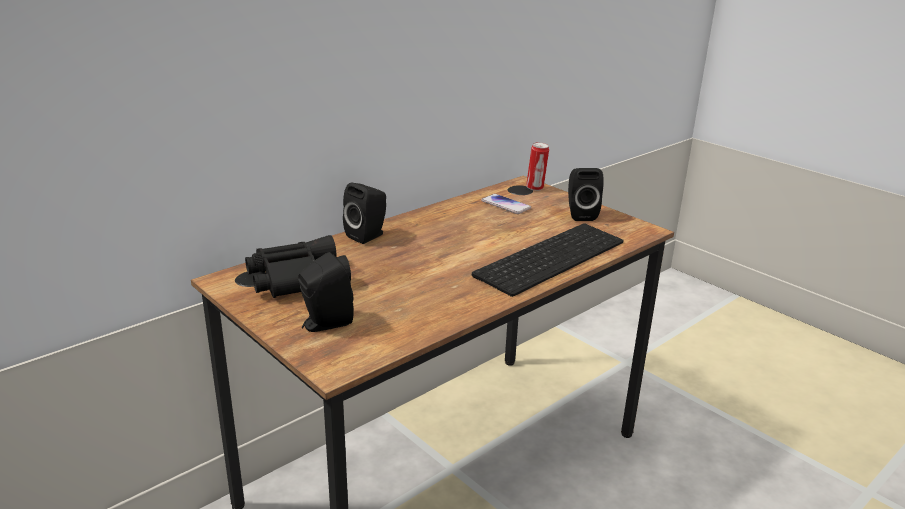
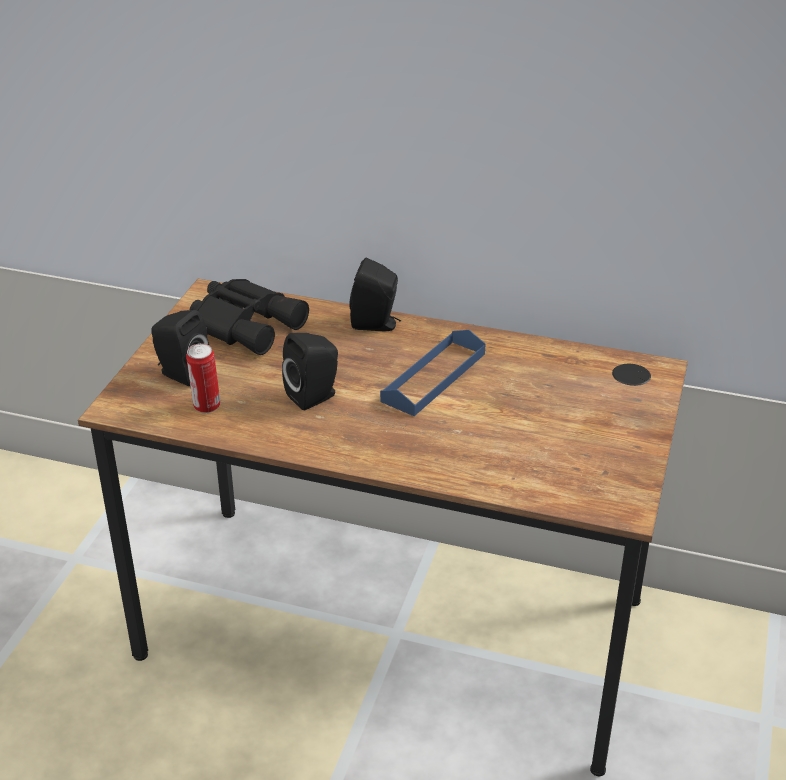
camera: 60 degrees right, 10 degrees up
keyboard [472,224,624,297] -> none
phone [481,194,531,214] -> none
can [526,142,549,191] -> can moved to [186,343,220,413]
black speaker [568,168,604,221] -> black speaker moved to [282,333,338,410]
none -> blue tray [380,330,486,416]

